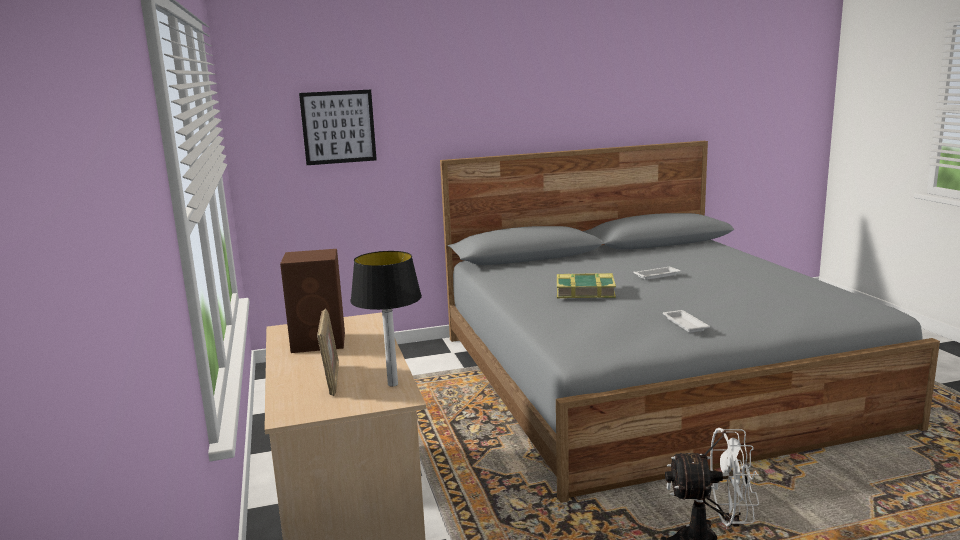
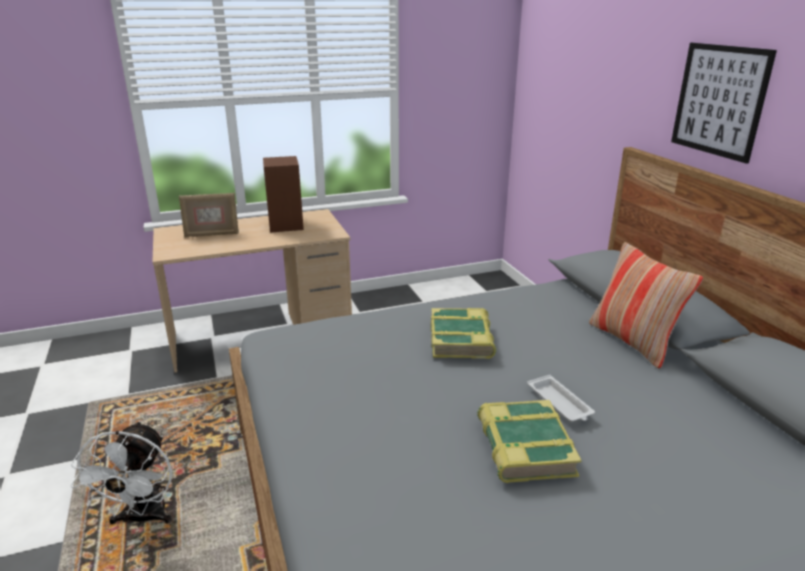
camera: 85 degrees right, 10 degrees up
picture [299,89,377,165] -> picture moved to [671,43,777,164]
table lamp [350,251,422,387] -> none
white tray [663,310,710,333] -> none
none -> book [477,400,582,483]
none -> pillow [589,242,703,369]

